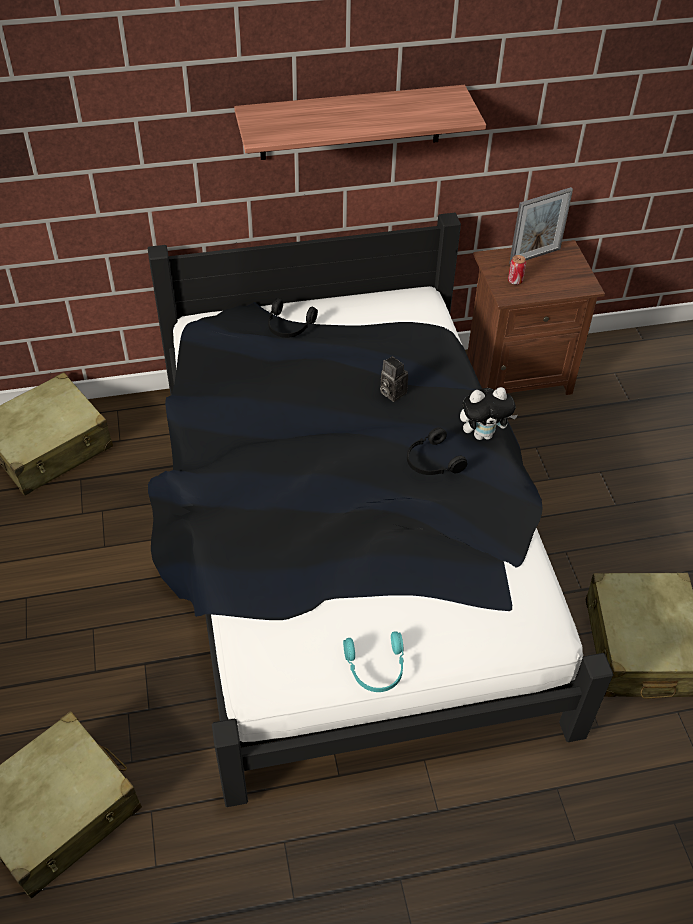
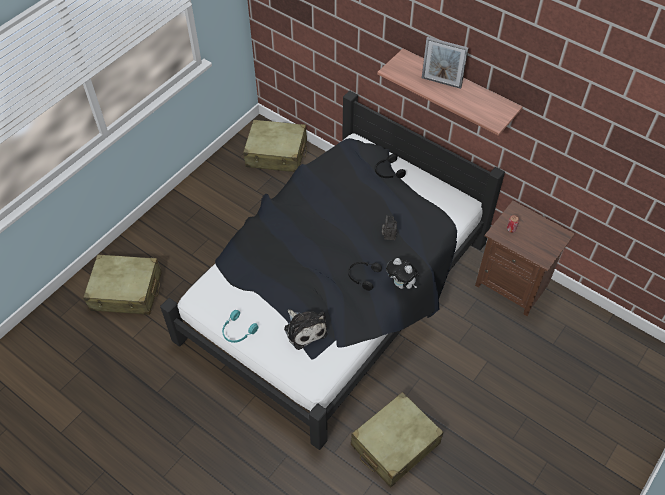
camera: 50 degrees right, 5 degrees up
picture frame [509,187,573,264] -> picture frame moved to [422,37,469,89]
none -> plush toy [284,310,327,350]

